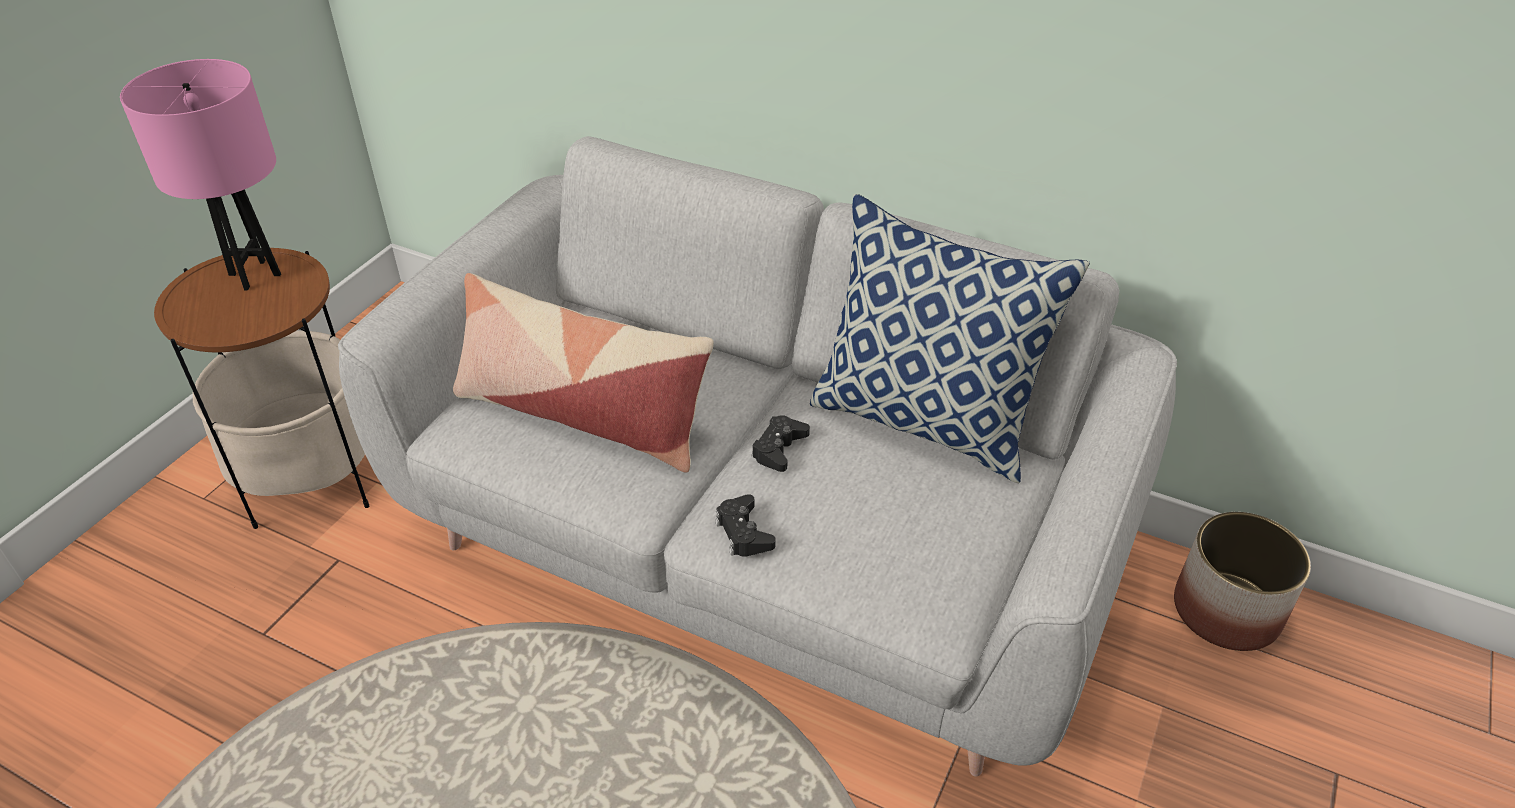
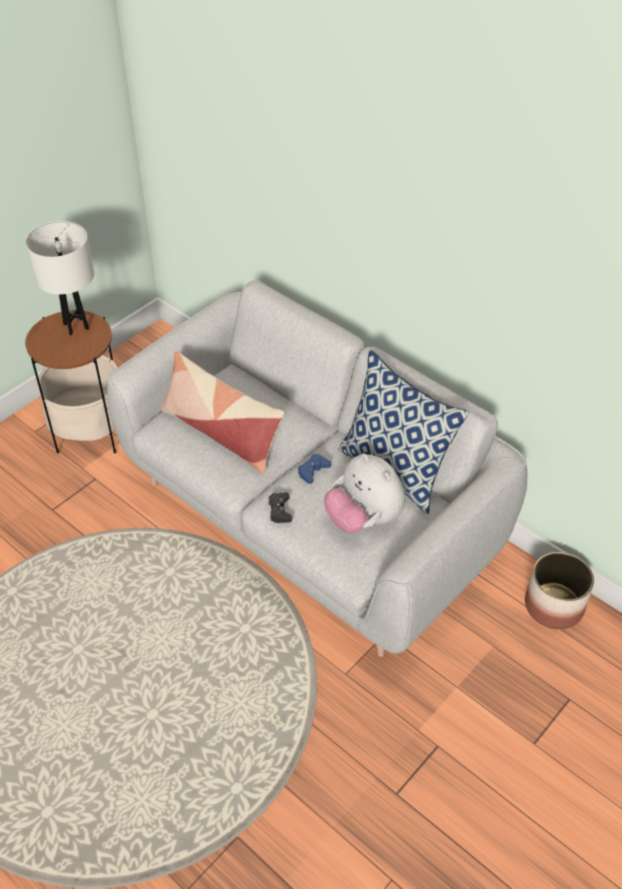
camera: 15 degrees right, 5 degrees up
pink table lamp [120,59,281,290] -> white table lamp [26,221,94,335]
black game controller [752,415,810,472] -> blue game controller [298,454,331,484]
none -> plush toy [324,453,405,533]

